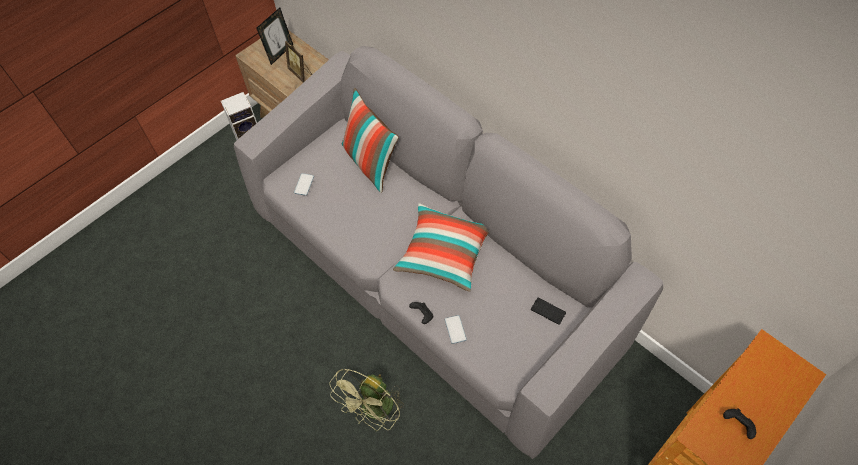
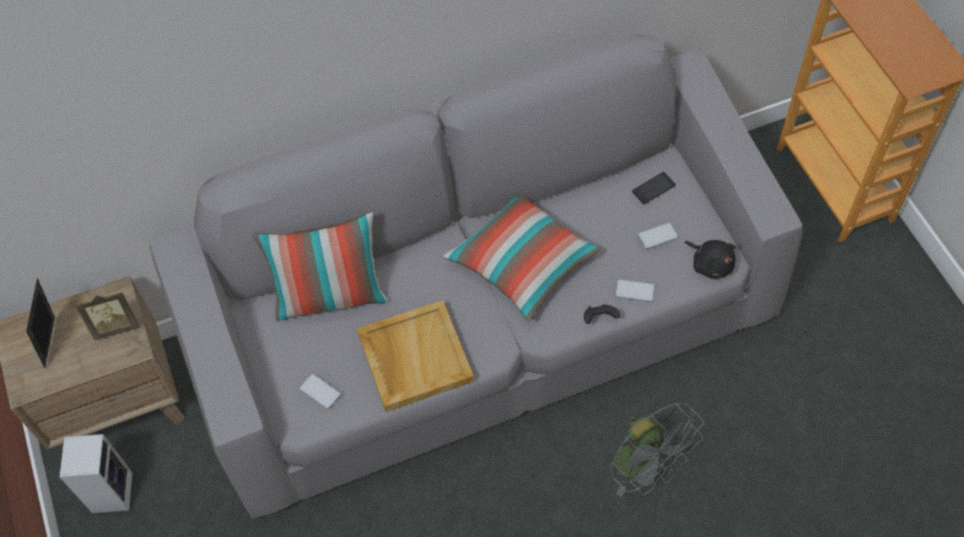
camera: 65 degrees left, 0 degrees up
picture frame [257,7,293,65] -> picture frame turned 150 degrees counterclockwise [26,278,55,368]
green fan [329,368,405,431] -> grey fan [611,402,704,497]
black game controller [723,408,756,439] -> none
none -> beige tray [357,300,474,412]
none -> phone [638,222,678,249]
none -> black plush toy [684,240,736,279]

